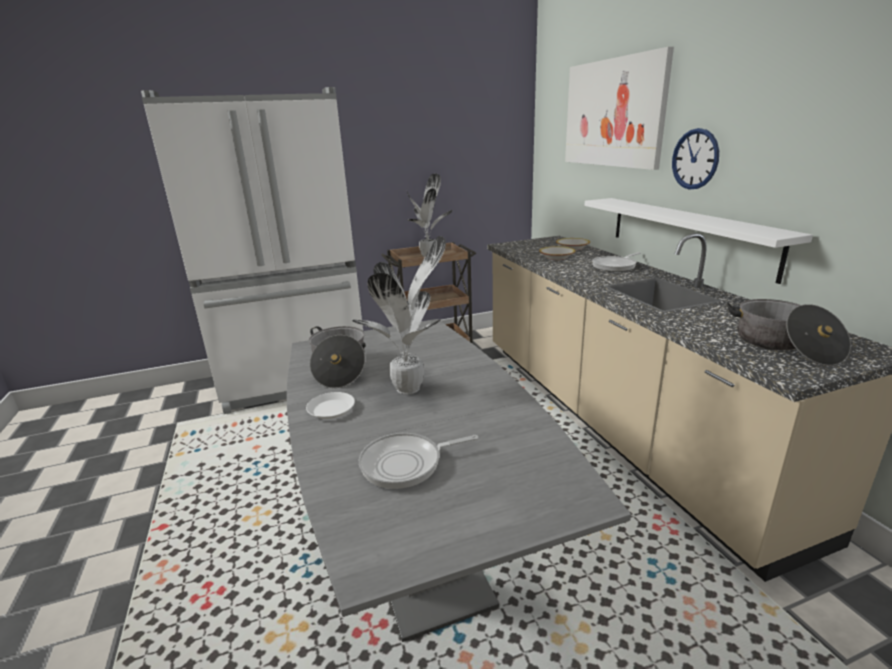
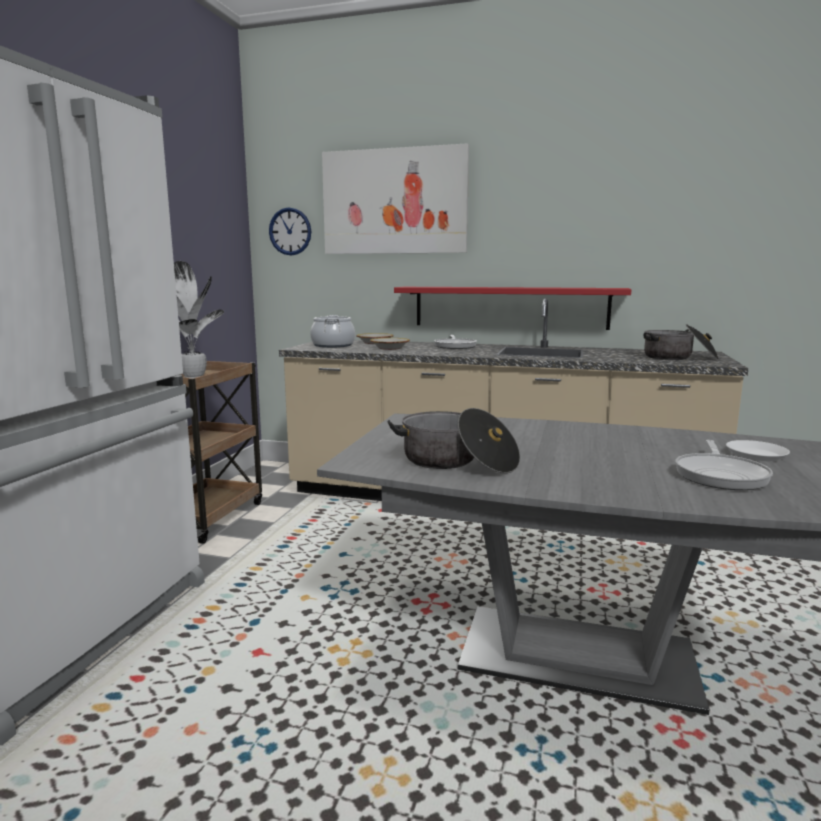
camera: 55 degrees left, 10 degrees down
white plate [306,392,355,419] -> white plate moved to [726,440,790,461]
potted plant [352,236,446,395] -> none
white shelf [584,198,813,284] -> red shelf [394,287,631,330]
wall clock [672,128,719,189] -> wall clock moved to [269,207,311,255]
none -> cooking pot [310,315,355,348]

